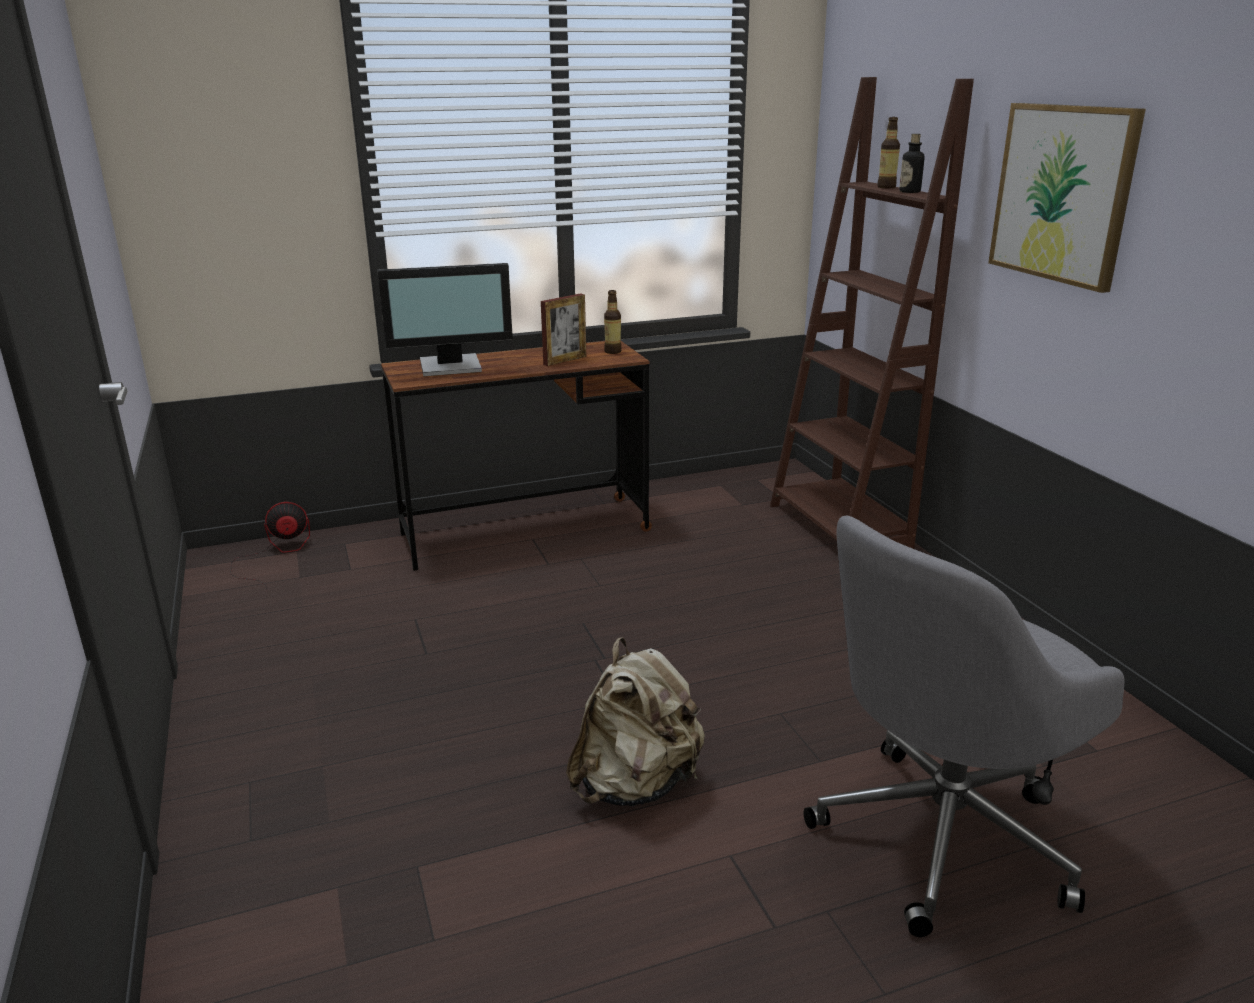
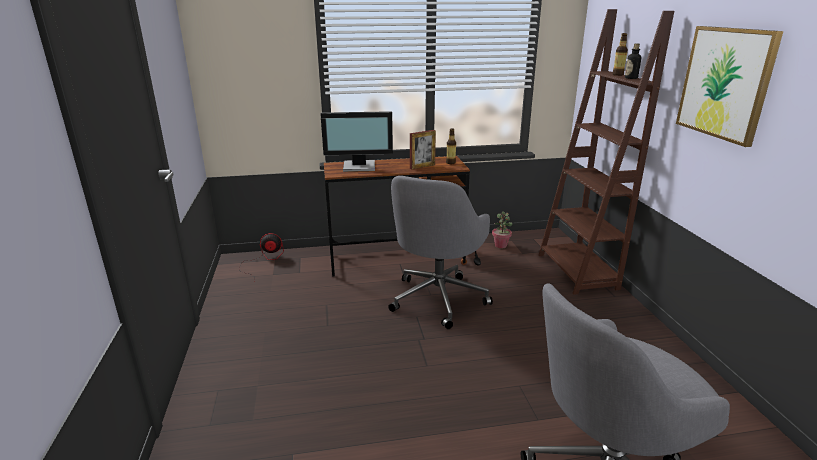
camera: 10 degrees right, 0 degrees up
beige backpack [566,638,705,806] -> none
none -> grey office chair [388,176,493,329]
none -> potted plant [492,211,512,248]

